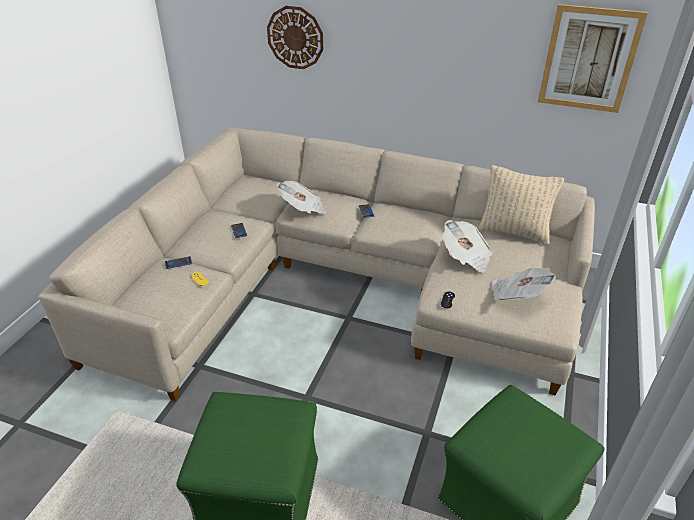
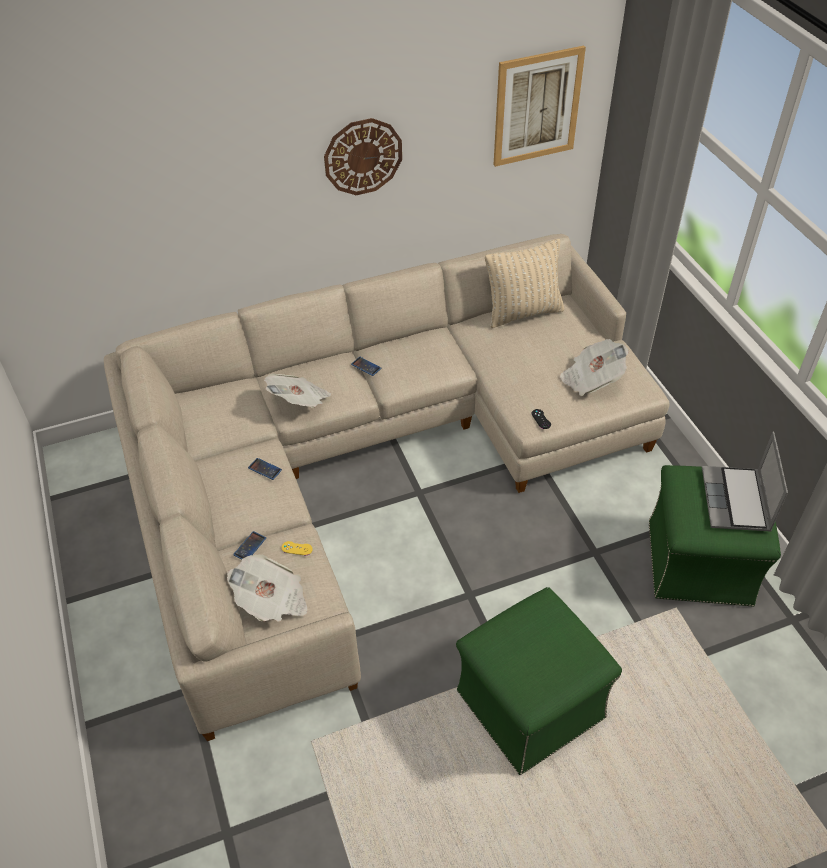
camera: 40 degrees left, 10 degrees up
wall clock [267,6,323,69] -> wall clock moved to [324,118,402,195]
newspaper [442,220,493,273] -> newspaper moved to [227,554,308,622]
none -> laptop [702,432,788,532]

